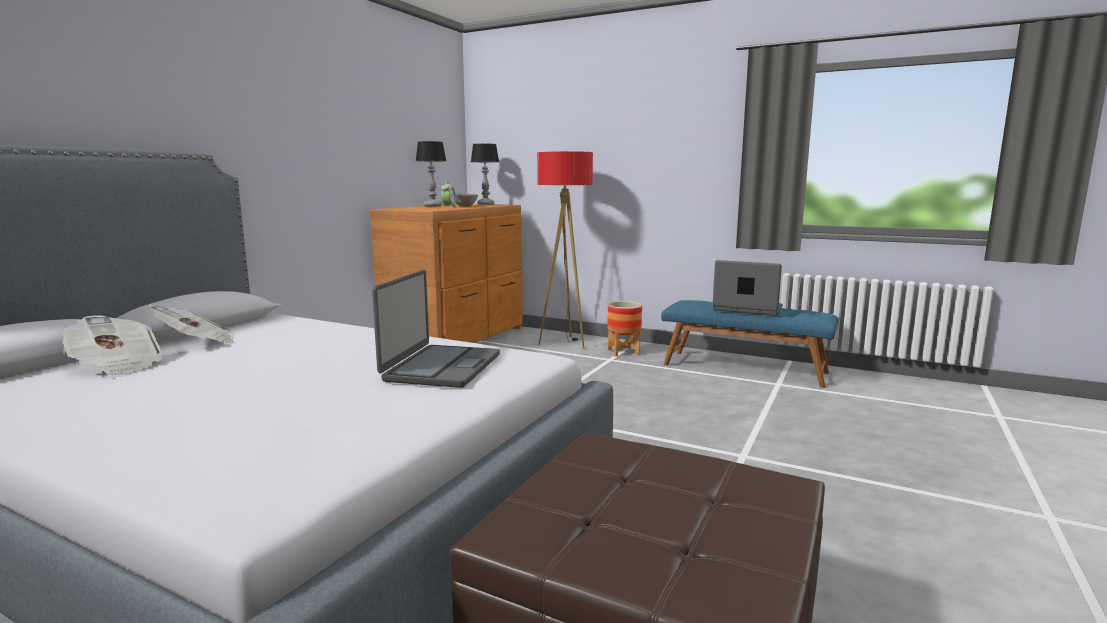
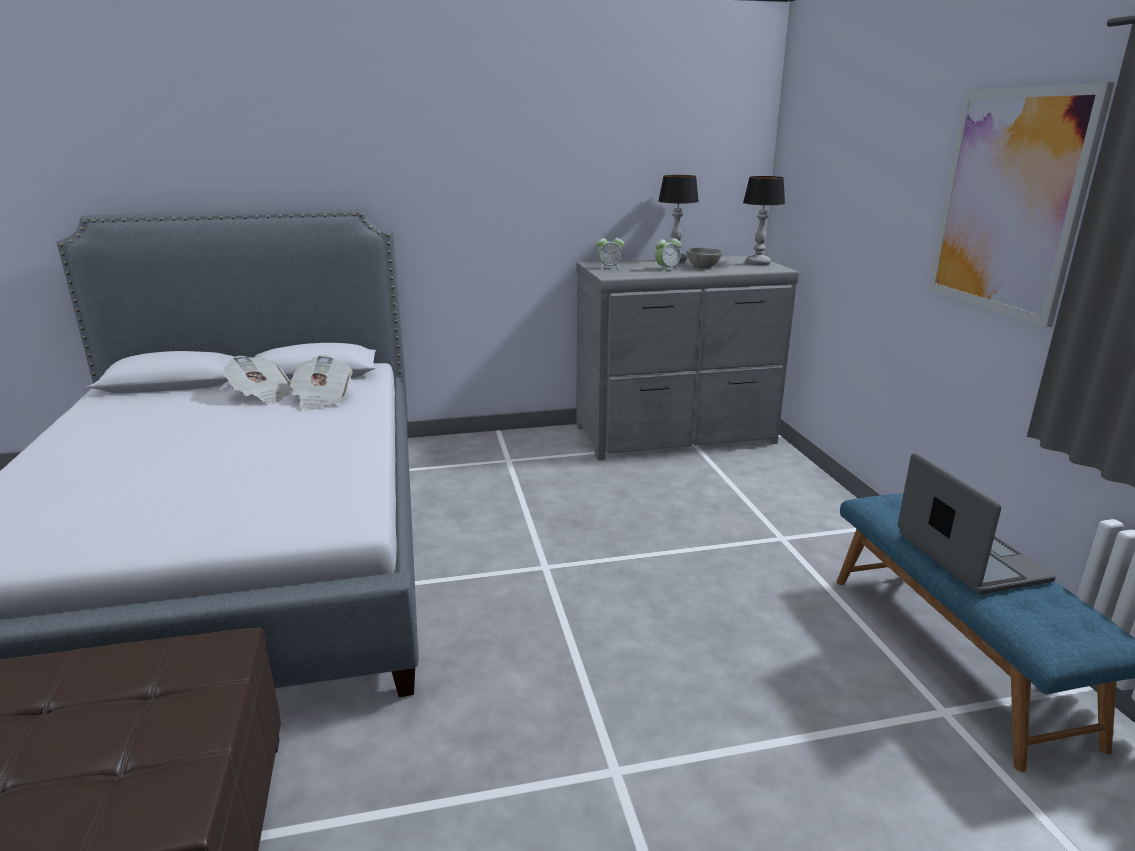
camera: 50 degrees right, 10 degrees up
newspaper [62,315,163,377] -> newspaper moved to [289,355,353,411]
brown dresser [369,204,523,343] -> grey dresser [576,255,799,460]
laptop [372,270,500,388] -> none
floor lamp [537,151,593,349] -> none
planter [607,301,642,357] -> none
none -> alarm clock [596,233,624,270]
none -> picture [928,82,1114,327]

